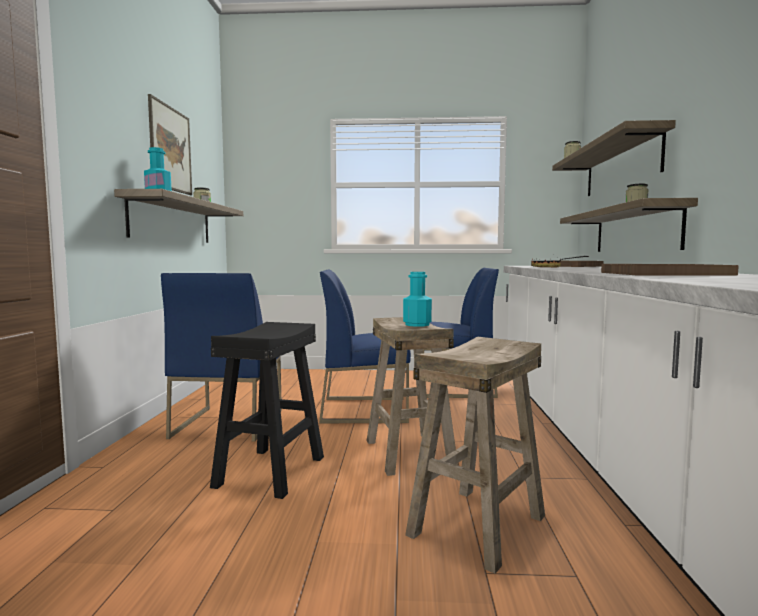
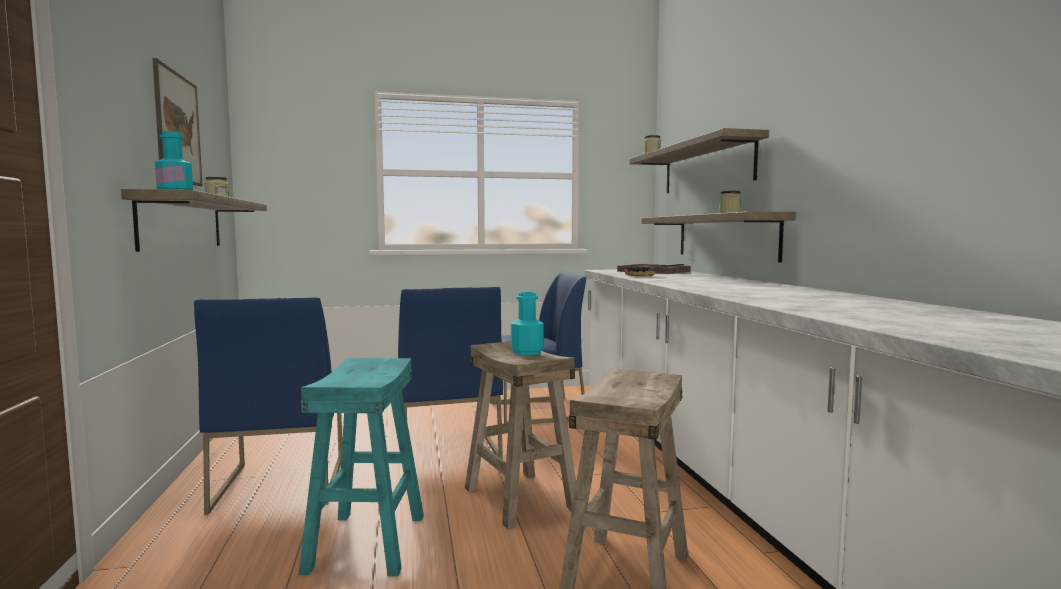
camera: 15 degrees left, 0 degrees up
black stool [210,322,324,499] -> turquoise stool [299,358,424,576]
blue chair [319,269,411,423] -> blue chair turned 90 degrees counterclockwise [398,287,503,460]
brown tray [601,264,739,275] -> none

